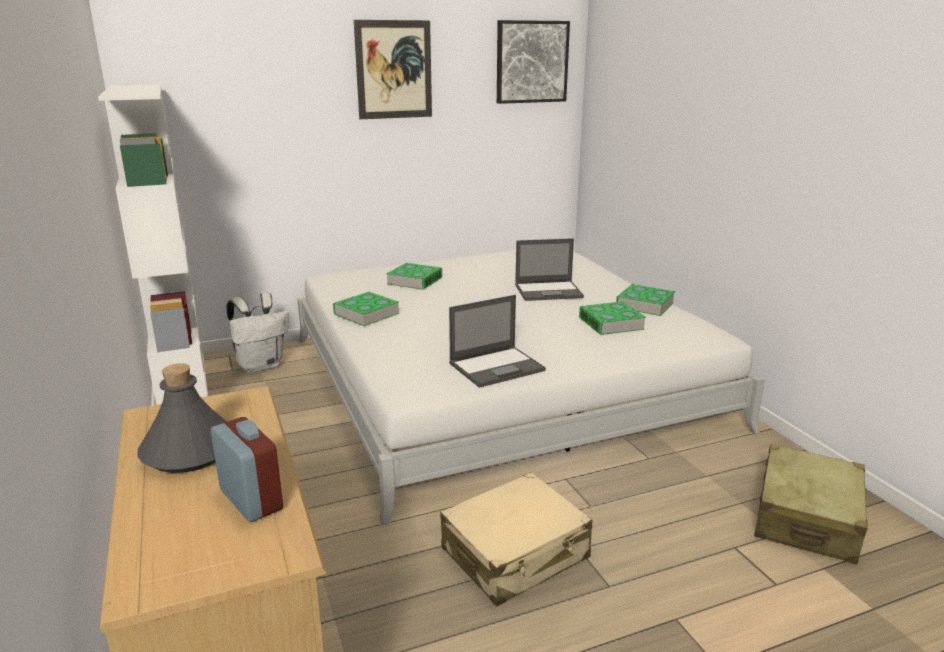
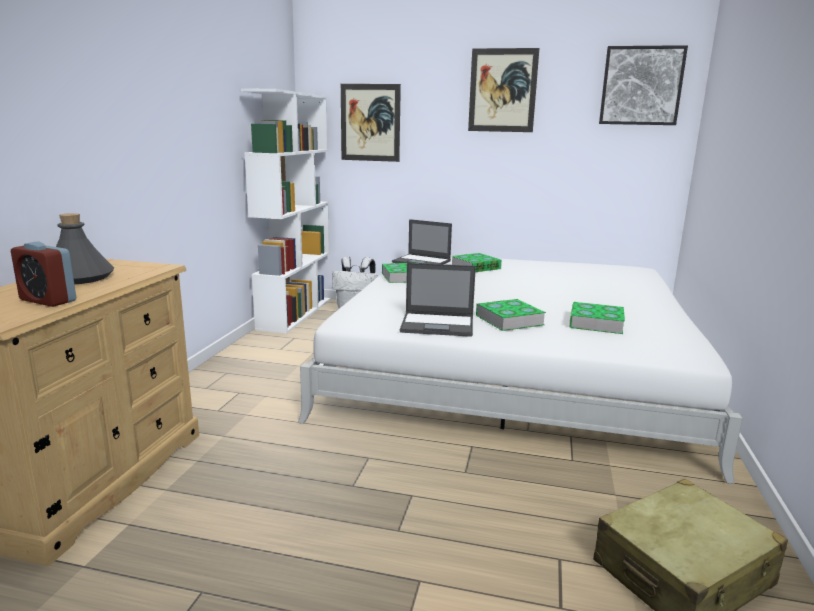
camera: 35 degrees right, 5 degrees down
alarm clock [211,417,283,522] -> alarm clock turned 120 degrees clockwise [11,242,76,307]
beige suitcase [441,472,592,606] -> none
laptop [515,238,584,301] -> laptop moved to [392,219,452,264]
book [616,284,675,316] -> book moved to [476,299,546,331]
none -> picture [341,84,401,162]

